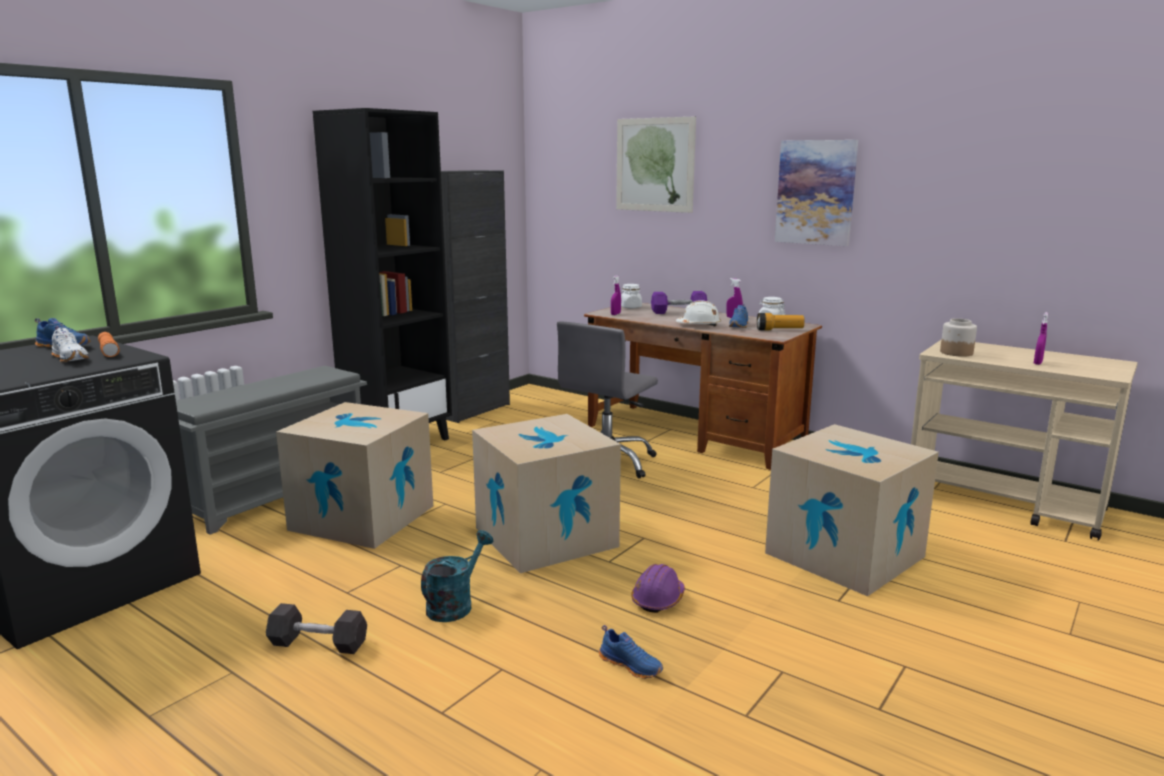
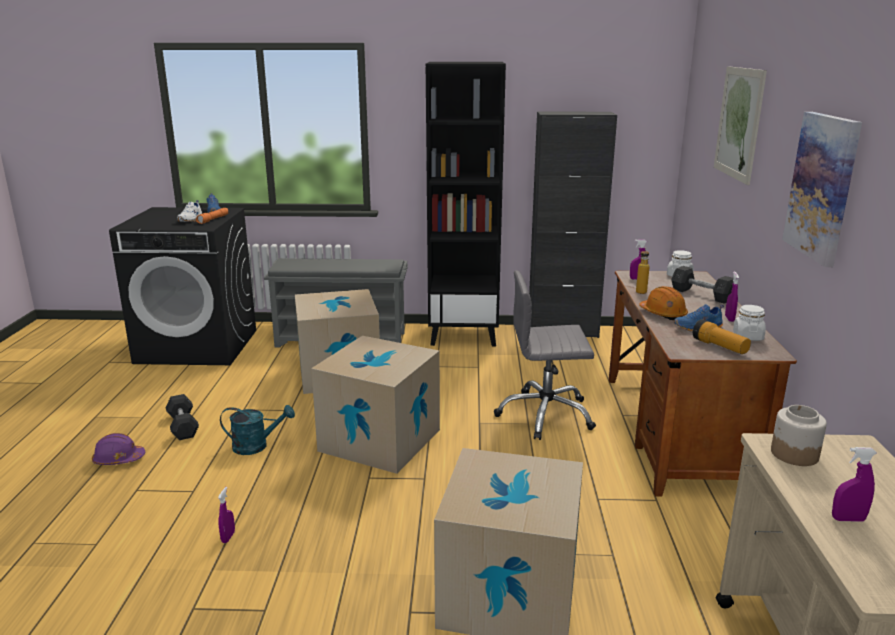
camera: 55 degrees right, 5 degrees up
blue shoe [599,625,663,679] -> purple spray bottle [218,487,235,543]
purple hard hat [631,564,685,613] -> purple hard hat moved to [92,433,145,465]
purple dumbbell [651,291,707,314] -> grey dumbbell [671,266,733,304]
white hard hat [676,300,721,327] -> orange hard hat [639,286,688,320]
none -> bottle [636,247,650,294]

